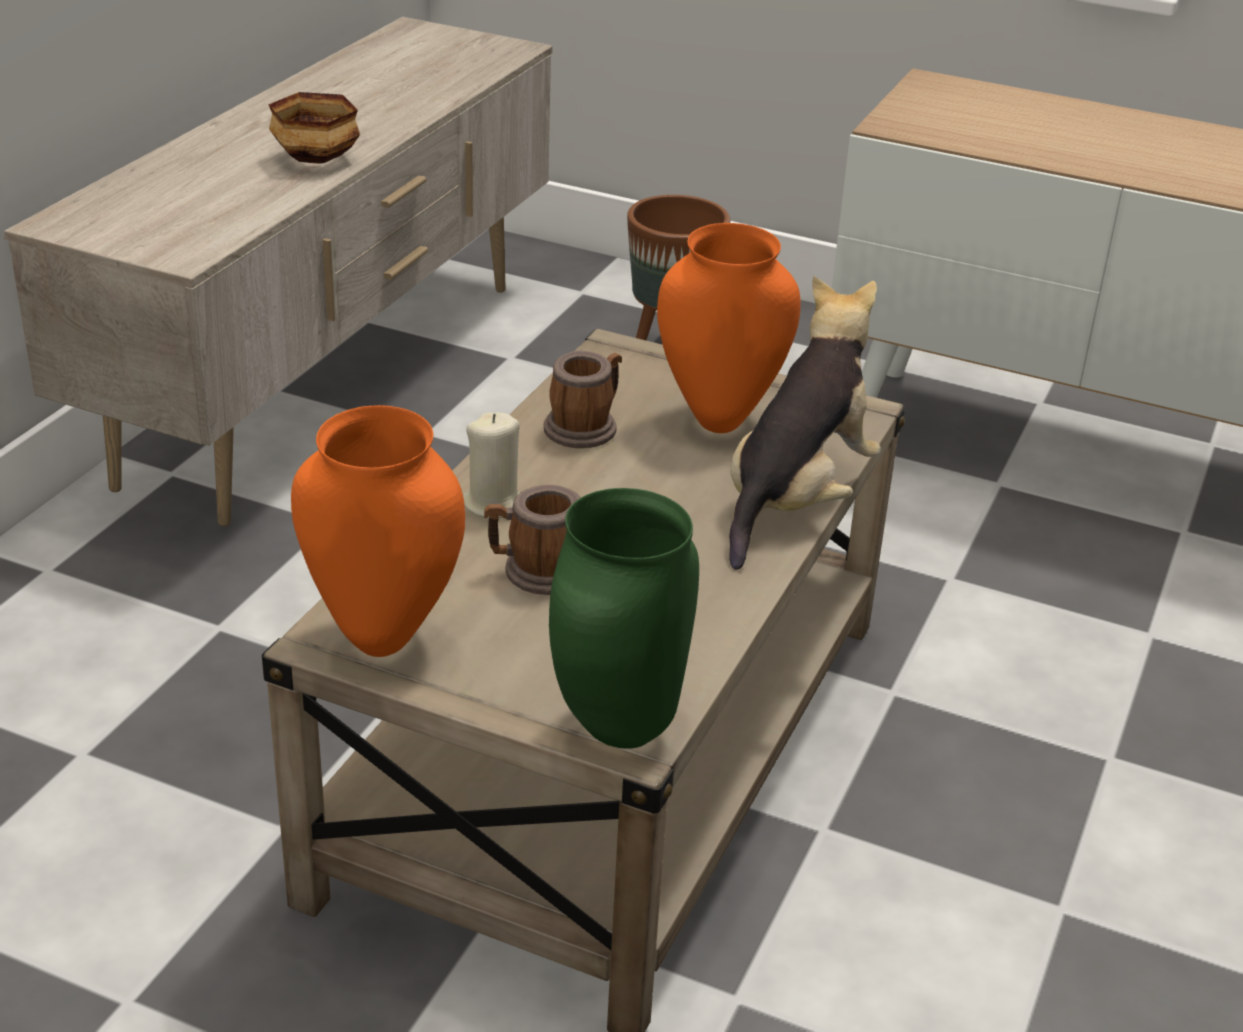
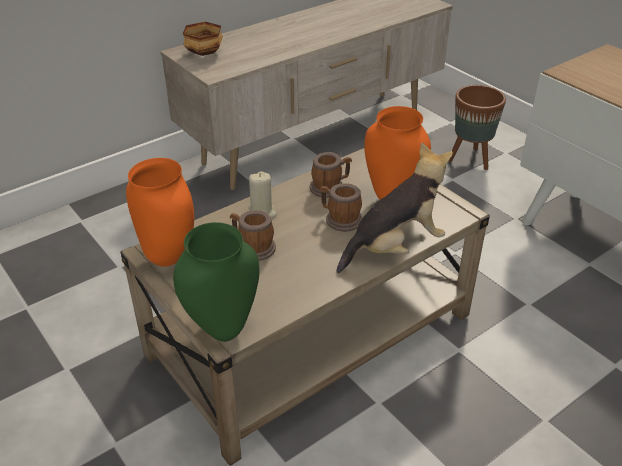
camera: 30 degrees right, 5 degrees up
bowl [268,92,360,164] -> bowl moved to [183,22,223,56]
none -> mug [320,183,362,232]

